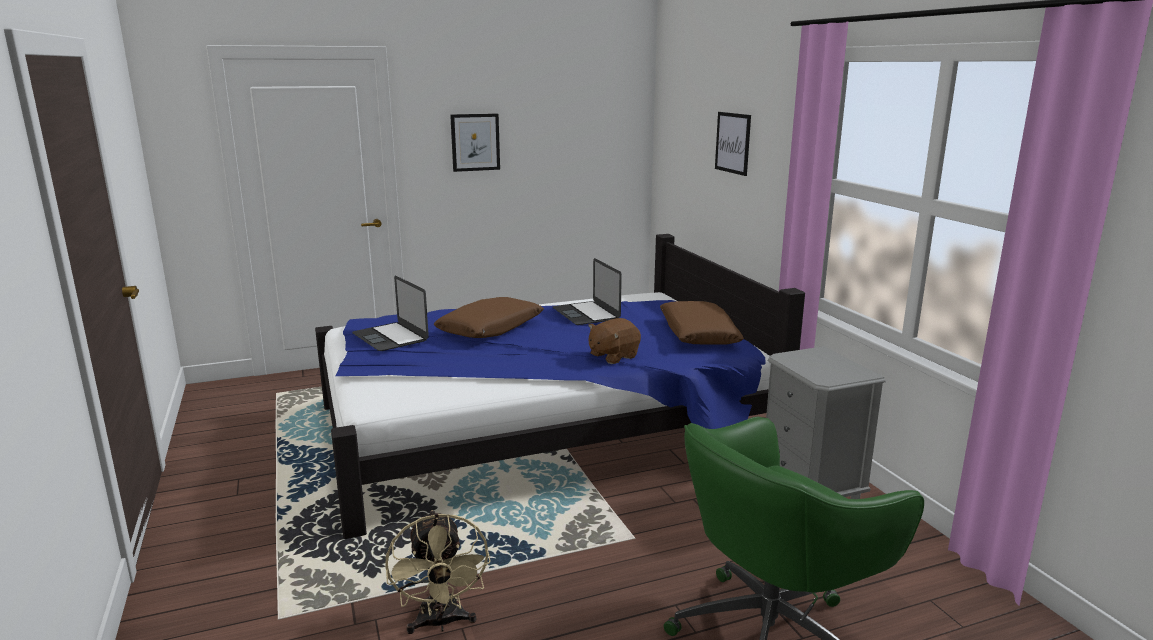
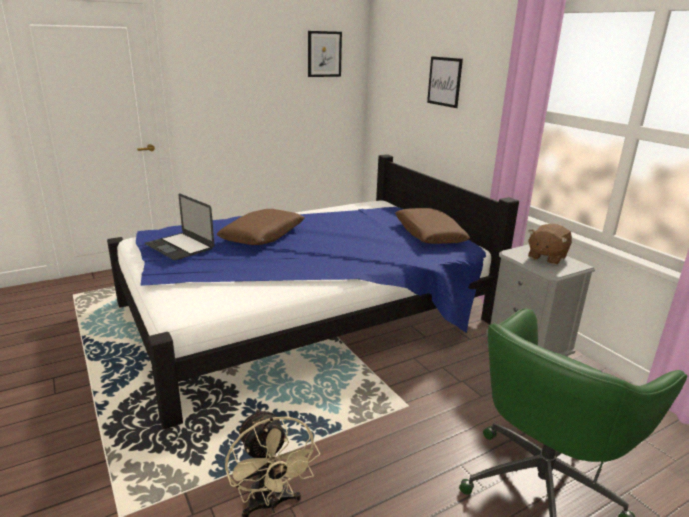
camera: 10 degrees left, 5 degrees up
picture [450,113,500,172] -> picture moved to [308,31,342,77]
laptop [553,258,622,325] -> none
brown plush toy [588,318,641,364] -> brown plush toy moved to [528,224,572,265]

